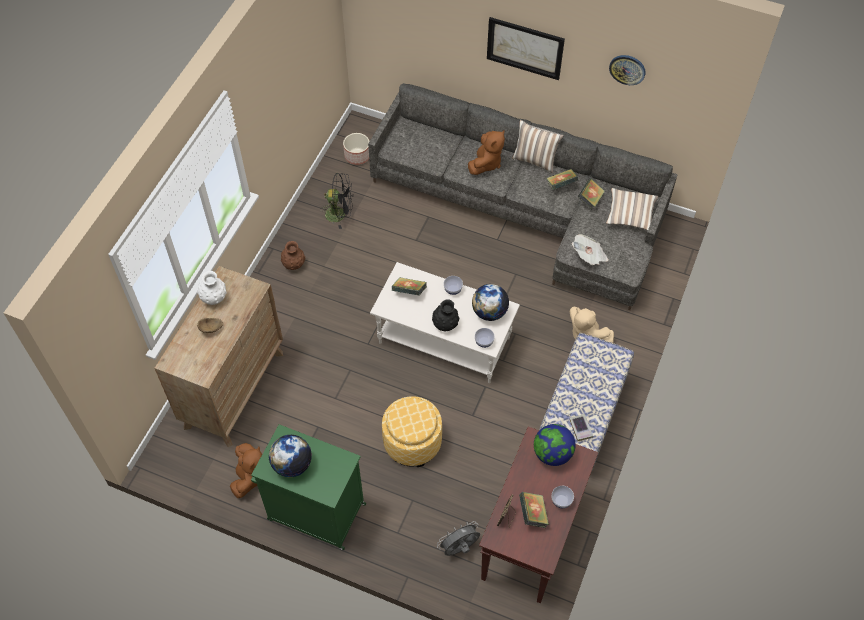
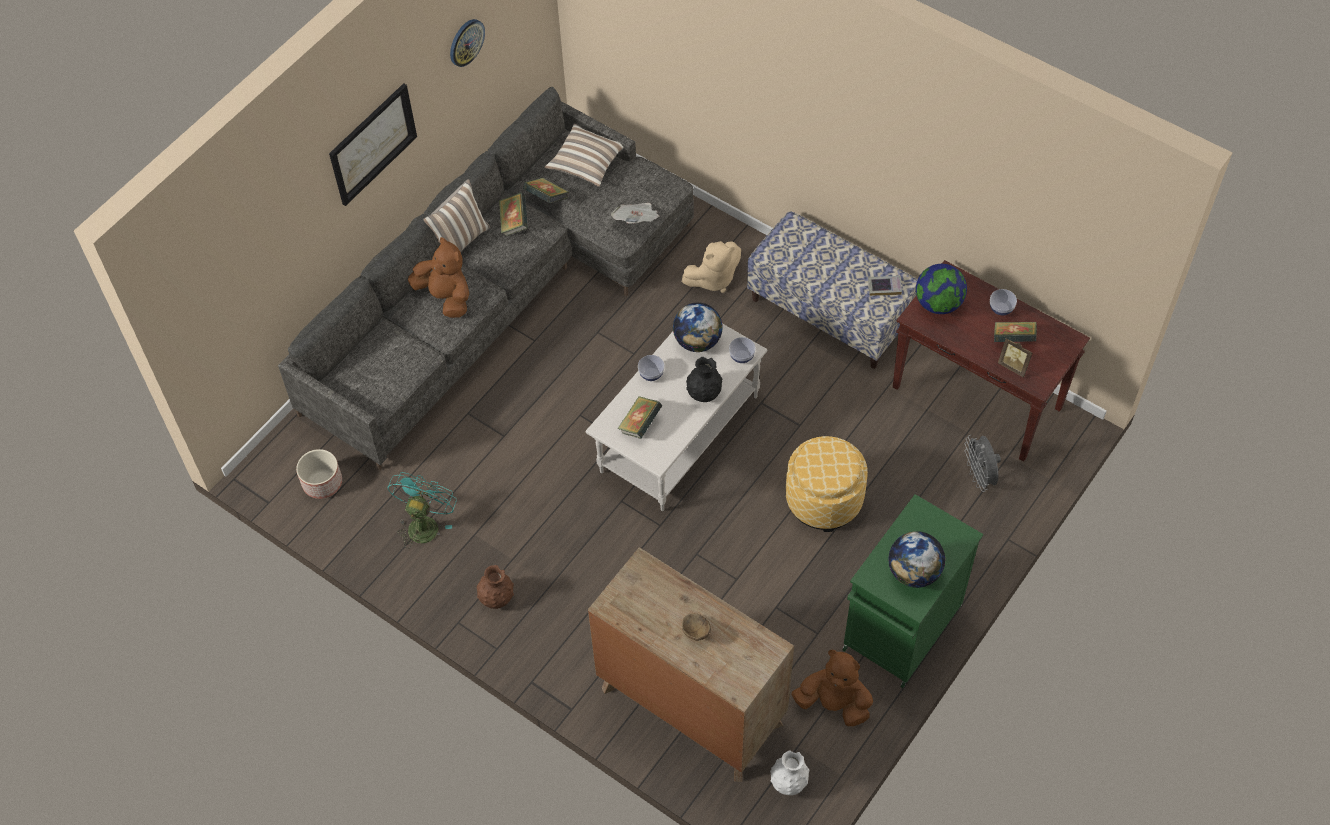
camera: 75 degrees left, 0 degrees up
white vase [197,271,227,305] -> white vase moved to [770,750,809,795]
black fan [320,173,353,229] -> turquoise fan [388,472,457,549]

